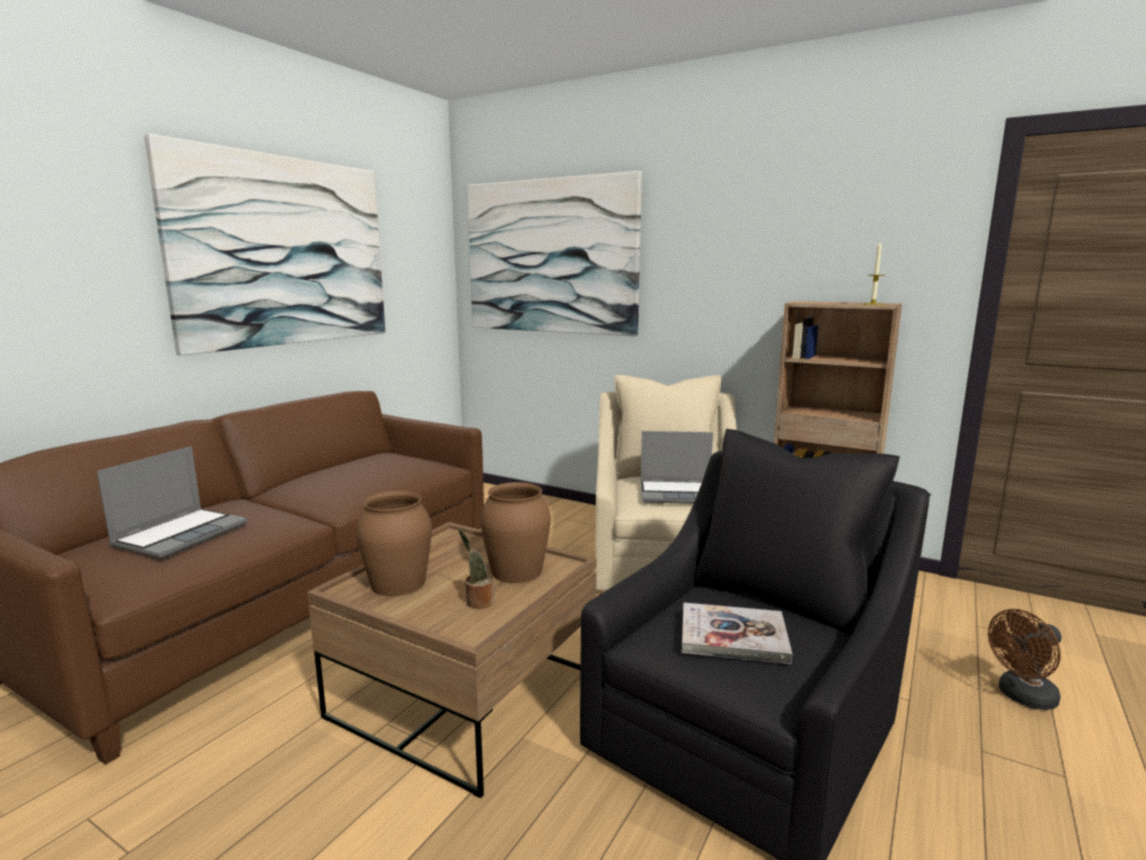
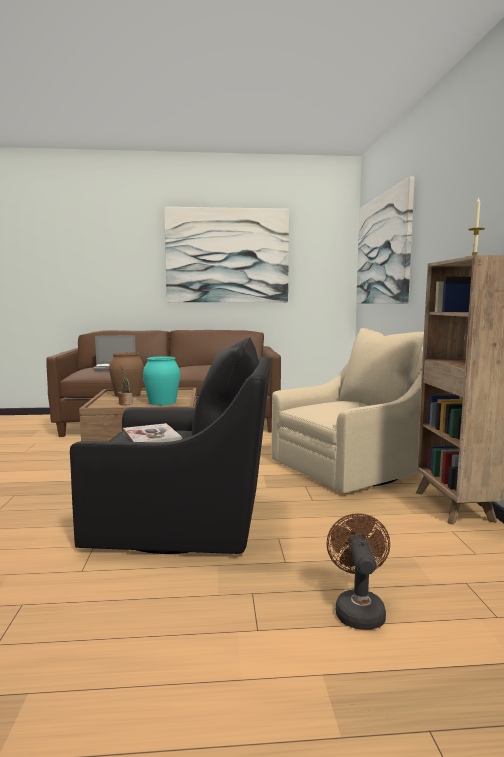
camera: 55 degrees right, 5 degrees down
brown vase [480,482,551,583] -> turquoise vase [143,356,180,405]
laptop [640,431,713,504] -> none
brown fan [988,609,1062,710] -> brown fan turned 60 degrees clockwise [326,513,390,630]

